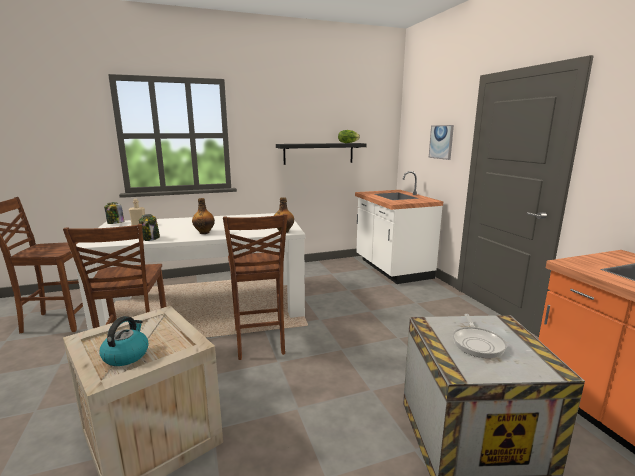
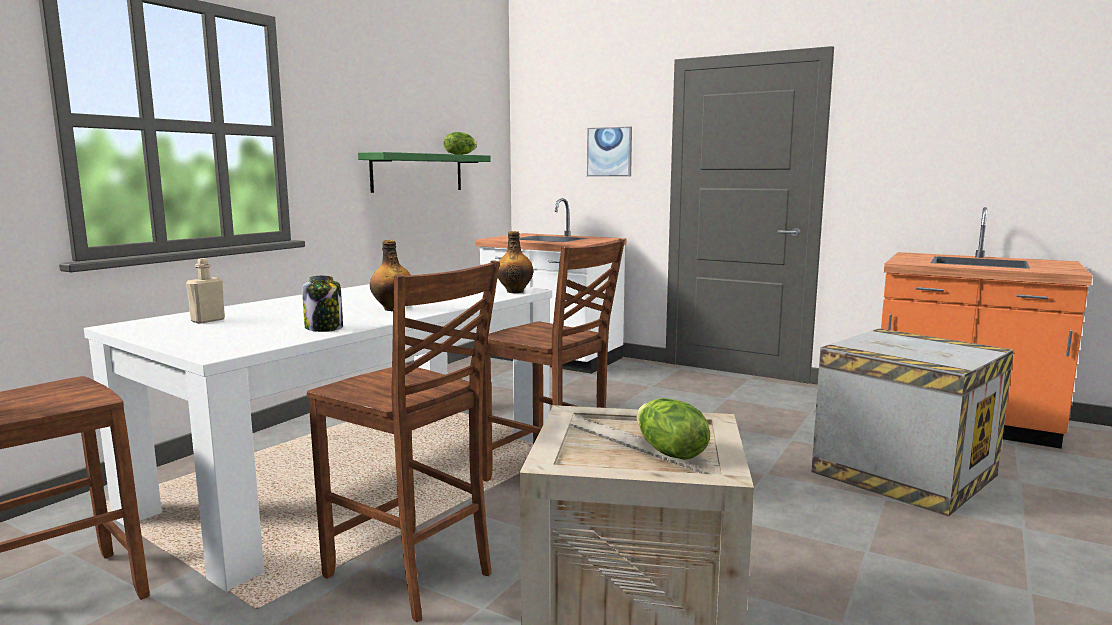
camera: 40 degrees left, 5 degrees down
kettle [99,316,149,366] -> lettuce [637,398,710,460]
jar [104,202,125,224] -> none
black shelf [276,143,367,165] -> green shelf [358,152,491,193]
frying pan [453,314,507,358] -> none

